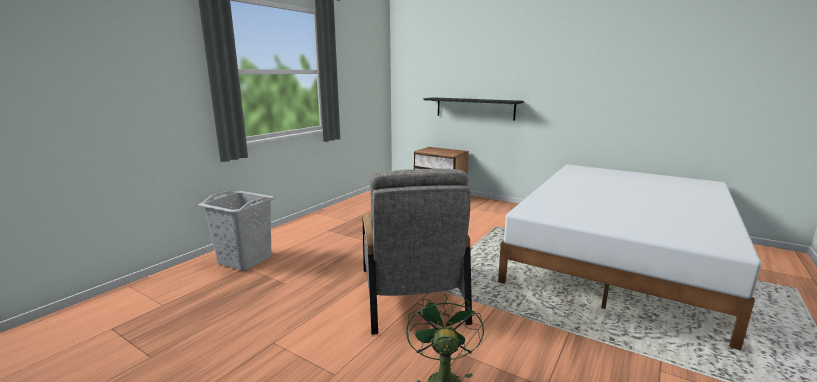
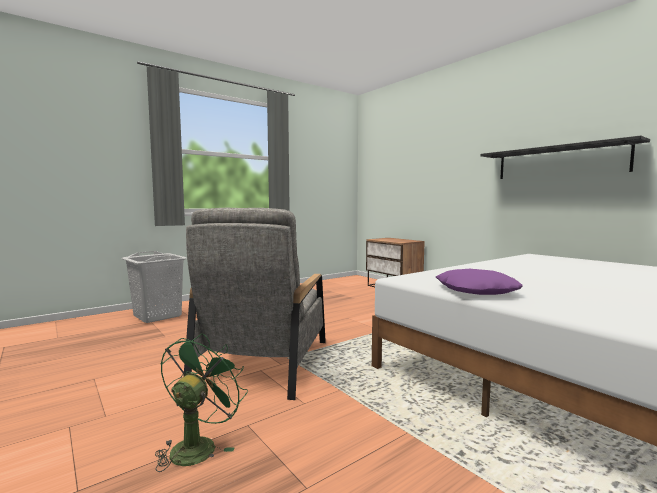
camera: 20 degrees right, 10 degrees down
black shelf [423,97,524,121] -> black shelf moved to [481,136,650,179]
none -> purple pillow [436,269,522,295]

